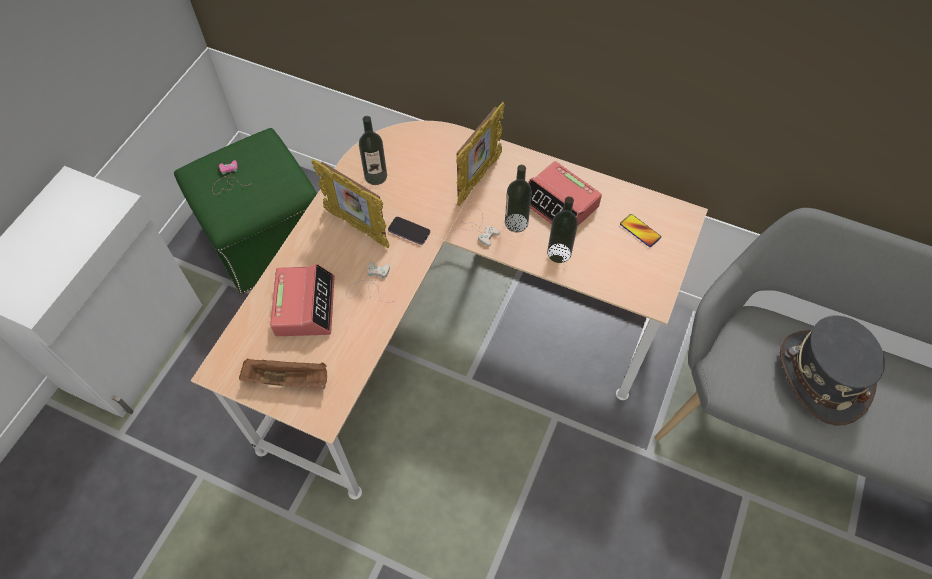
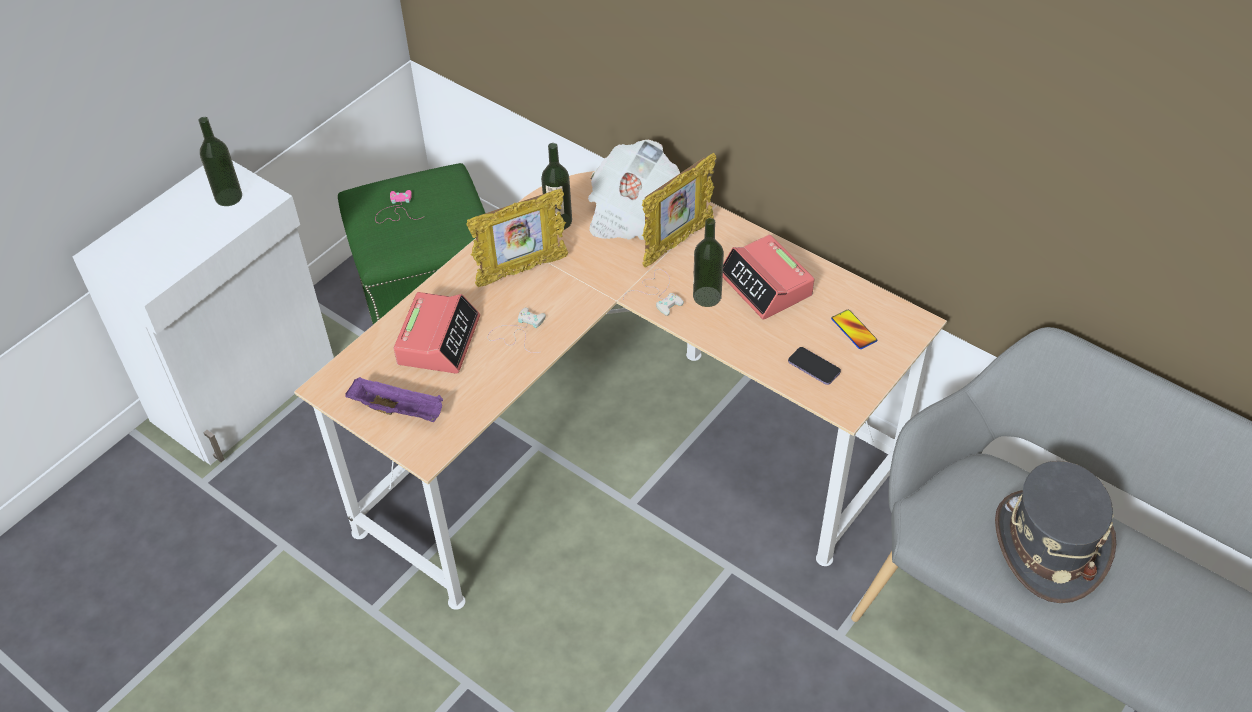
camera: 15 degrees right, 10 degrees down
brown tray [239,358,327,389] -> purple tray [345,377,443,422]
picture frame [312,159,390,248] -> picture frame turned 75 degrees counterclockwise [466,189,568,287]
phone [388,217,430,245] -> phone moved to [788,347,841,385]
bottle [547,196,578,263] -> bottle moved to [198,117,242,206]
none -> newspaper [588,140,680,240]

